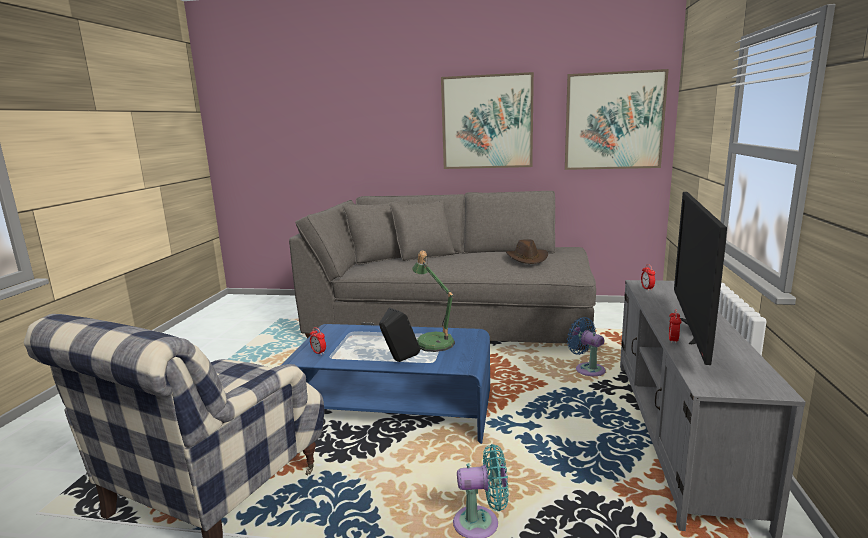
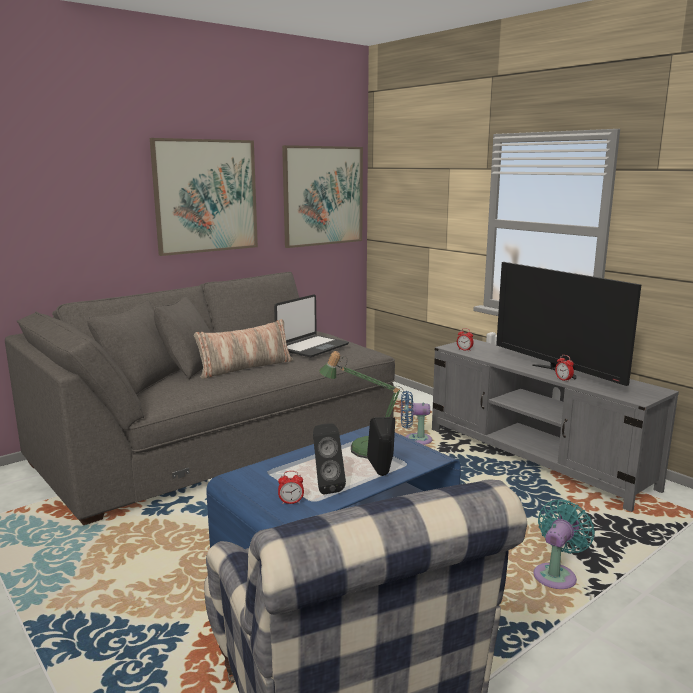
camera: 50 degrees left, 0 degrees up
brown hat [506,239,548,264] -> laptop [274,294,349,357]
none -> pillow [194,319,293,379]
none -> black speaker [313,424,346,495]

